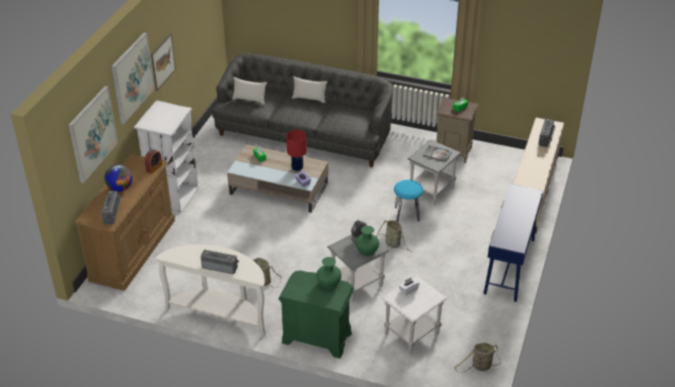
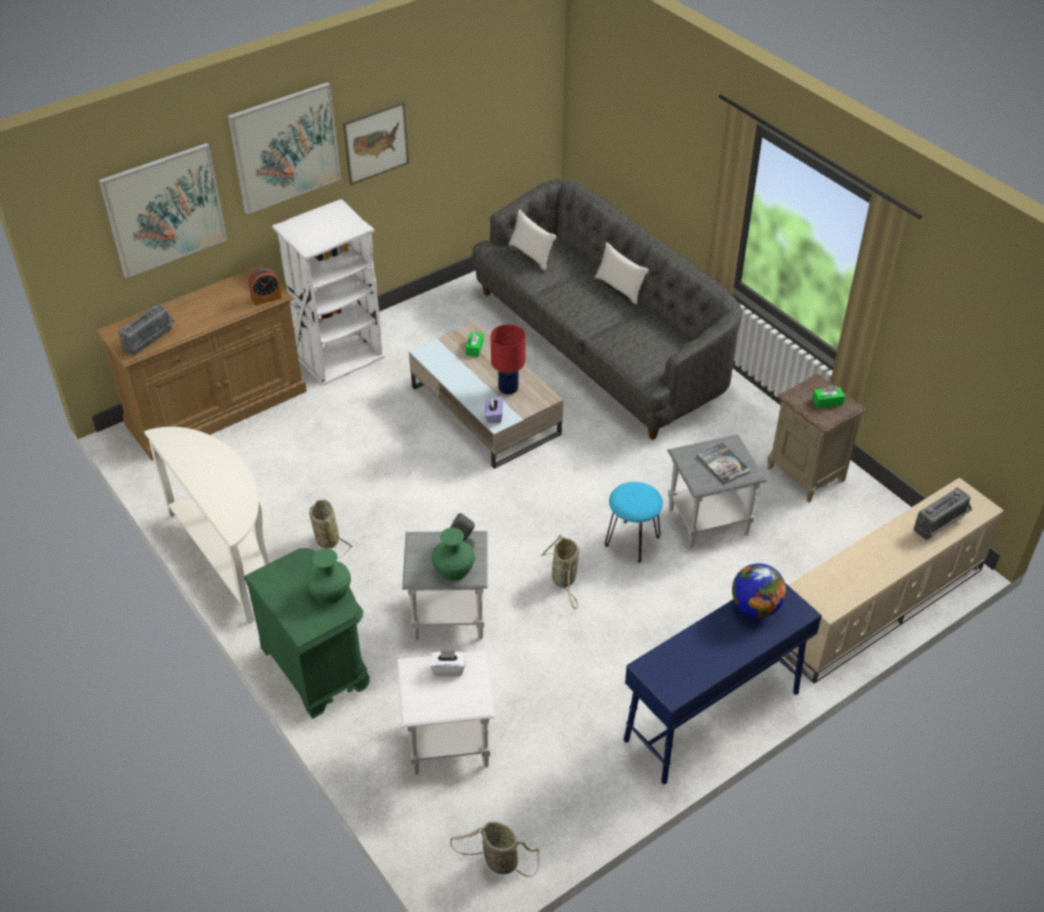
camera: 35 degrees right, 5 degrees up
globe [104,165,132,192] -> globe moved to [732,563,786,617]
radio [201,250,239,274] -> none

